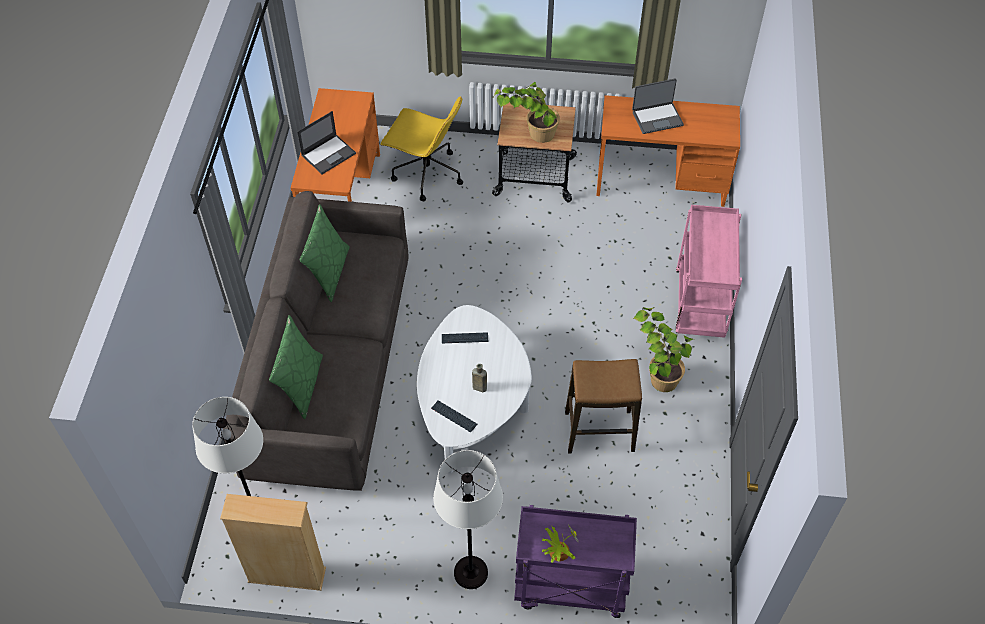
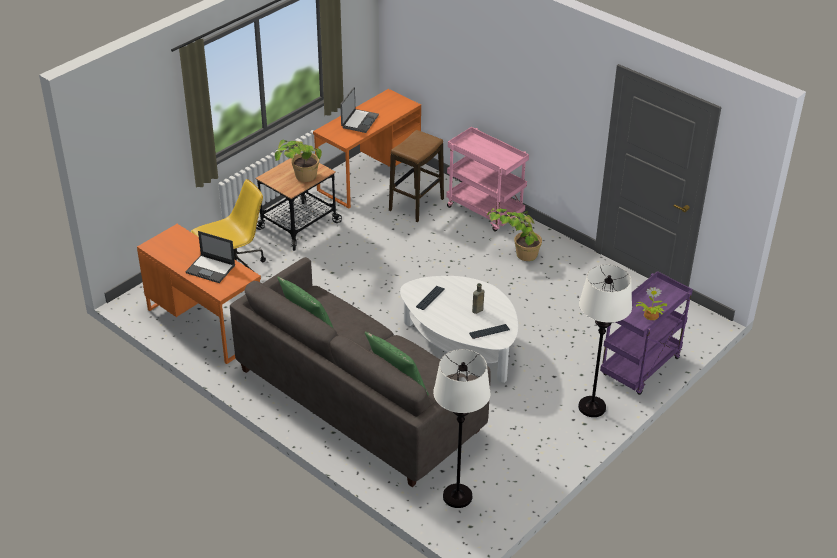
camera: 55 degrees left, 15 degrees down
beige bookcase [220,494,326,591] -> none
laptop [297,111,356,174] -> laptop turned 120 degrees clockwise [185,231,235,283]
stool [565,359,642,454] -> stool moved to [389,130,444,222]

